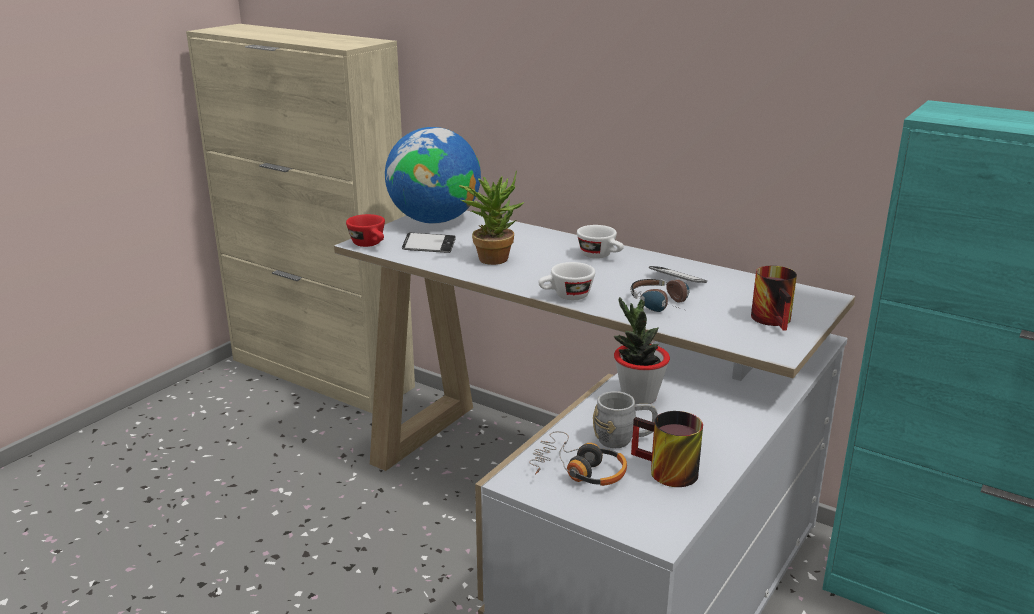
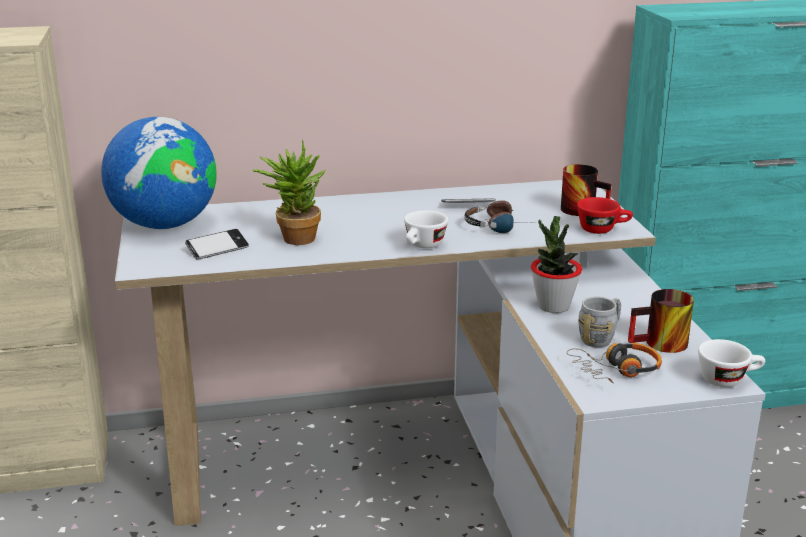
camera: 45 degrees left, 0 degrees up
red cup [346,214,385,247] -> red cup moved to [577,197,633,234]
white cup [577,225,624,259] -> white cup moved to [698,339,765,387]

